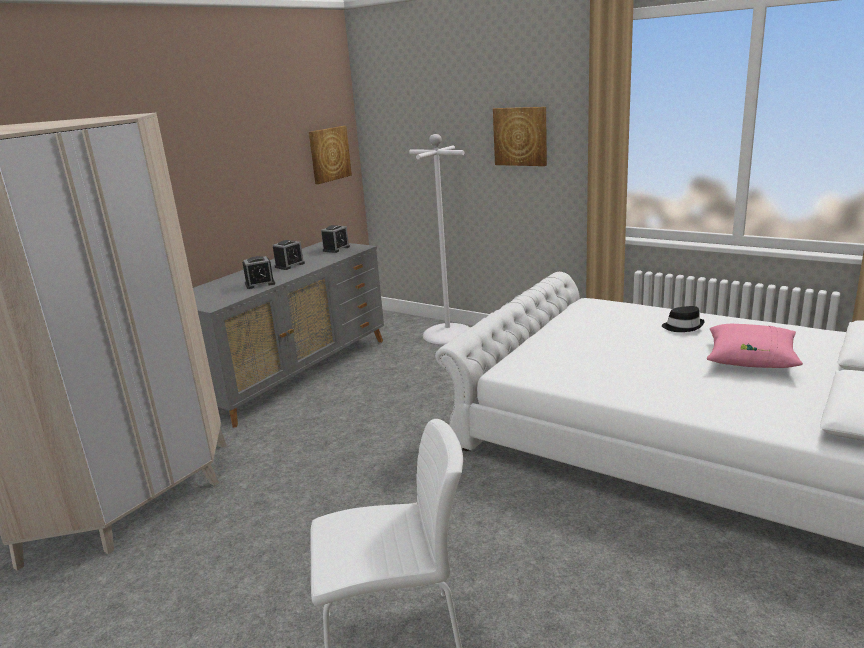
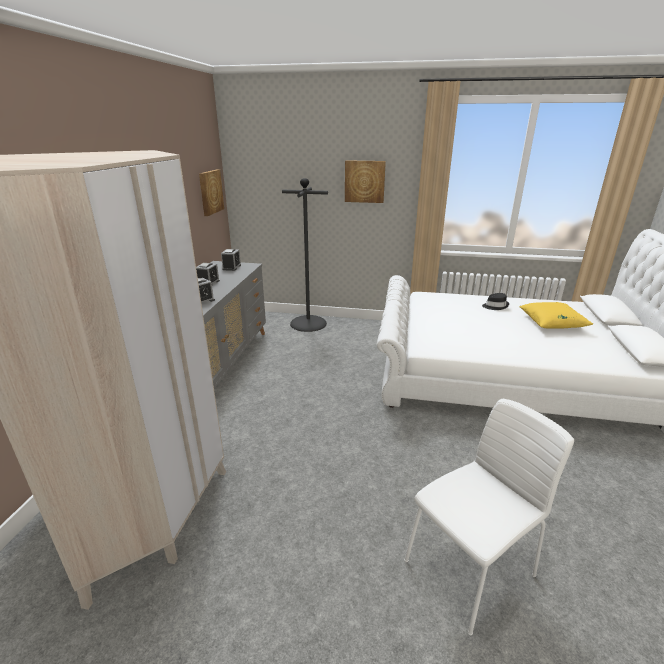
camera: 25 degrees left, 5 degrees up
white clothes rack [409,134,470,345] -> black clothes rack [282,178,328,332]
pink pillow [707,324,803,368] -> yellow pillow [520,302,593,329]

